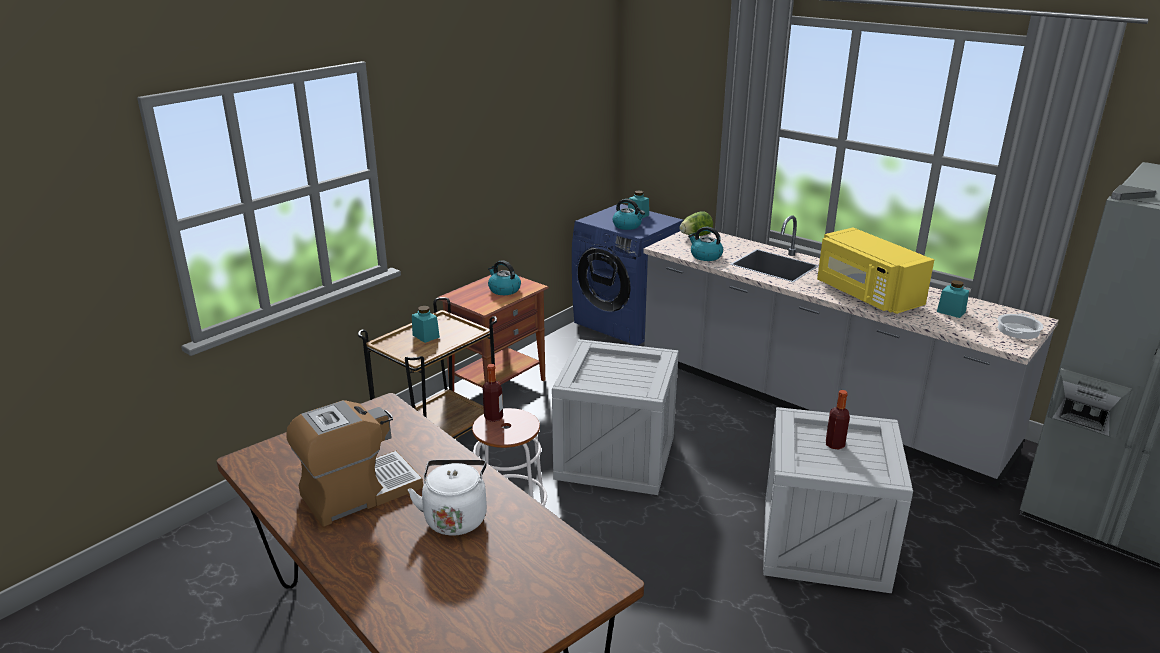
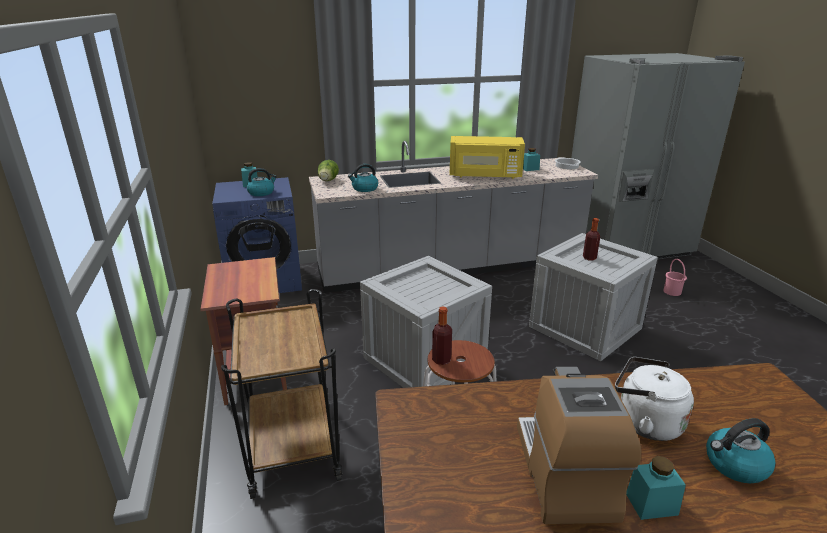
camera: 55 degrees left, 0 degrees up
turquoise jar [412,306,440,343] -> turquoise jar moved to [626,456,686,520]
kettle [488,260,521,295] -> kettle moved to [706,418,776,483]
none -> pink bucket [663,259,687,296]

